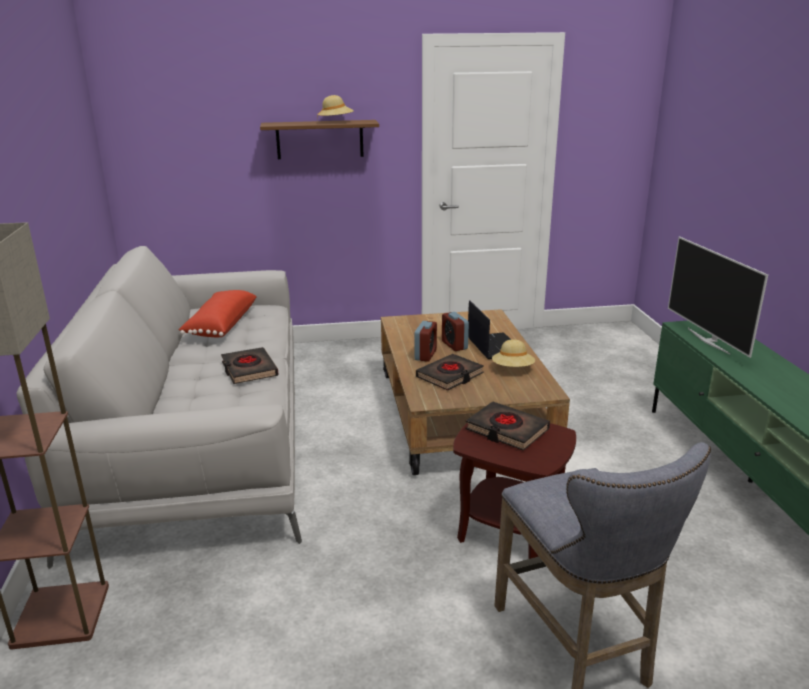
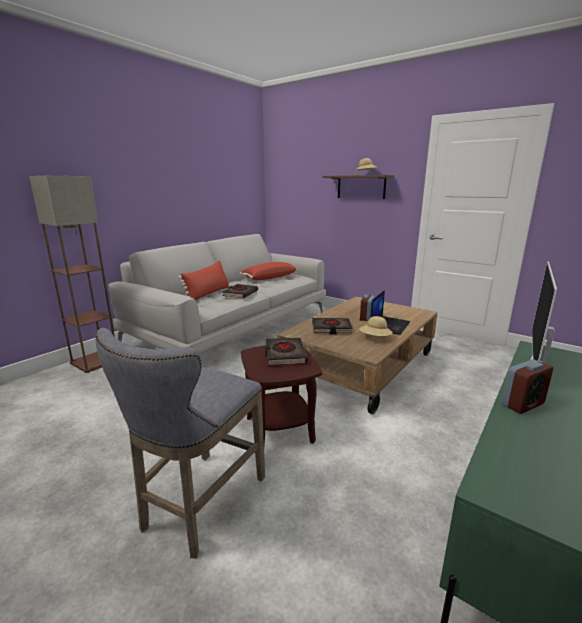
camera: 45 degrees right, 5 degrees down
alarm clock [415,321,437,362] -> alarm clock moved to [501,359,553,414]
none -> red pillow [179,261,229,300]

